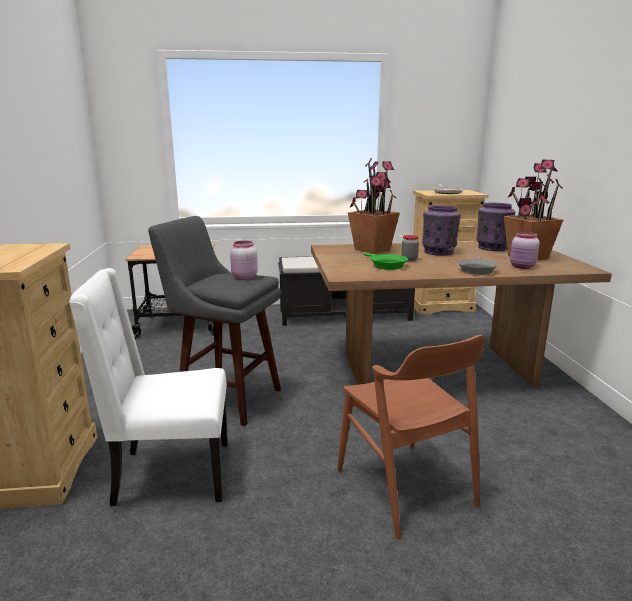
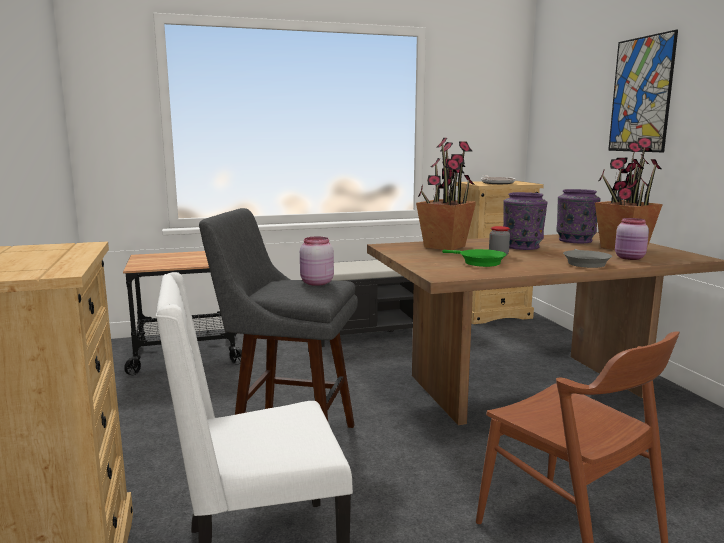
camera: 10 degrees left, 5 degrees down
none -> picture [608,30,678,152]

